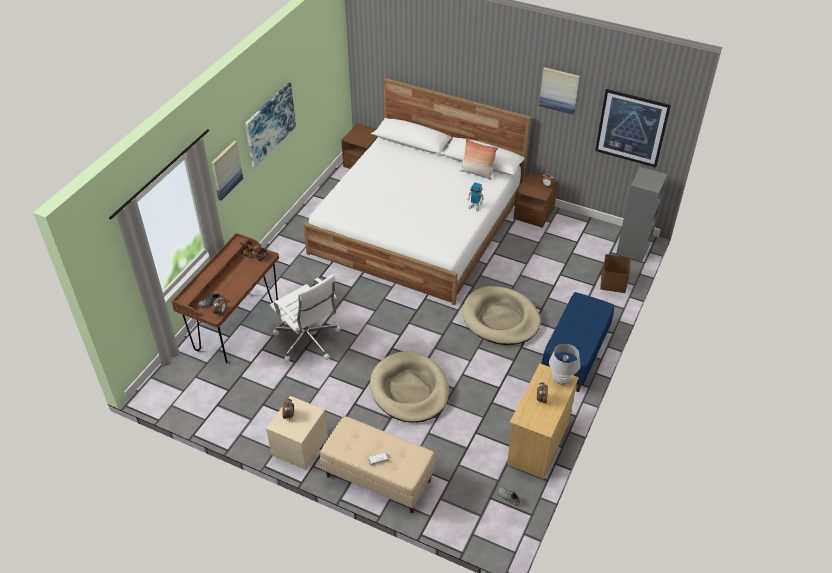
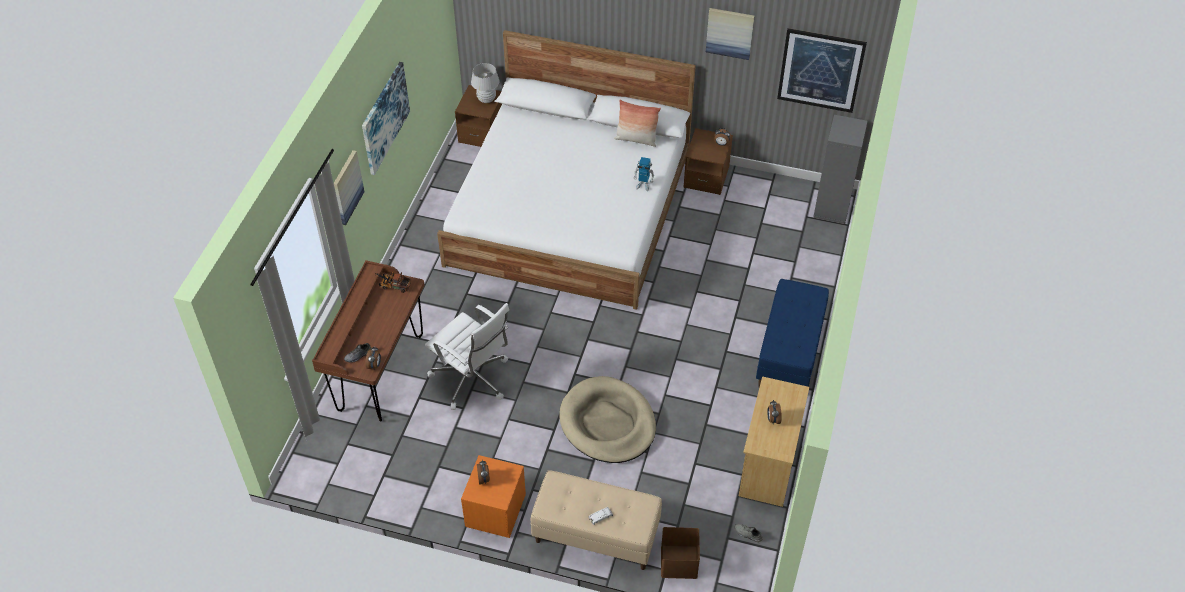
camera: 10 degrees left, 5 degrees up
beige nightstand [266,396,328,470] -> orange nightstand [461,455,526,538]
beige dog bed [462,286,541,345] -> none
white table lamp [549,344,581,385] -> white table lamp moved to [471,63,500,103]
brown storage box [600,254,631,293] -> brown storage box moved to [661,527,700,579]

